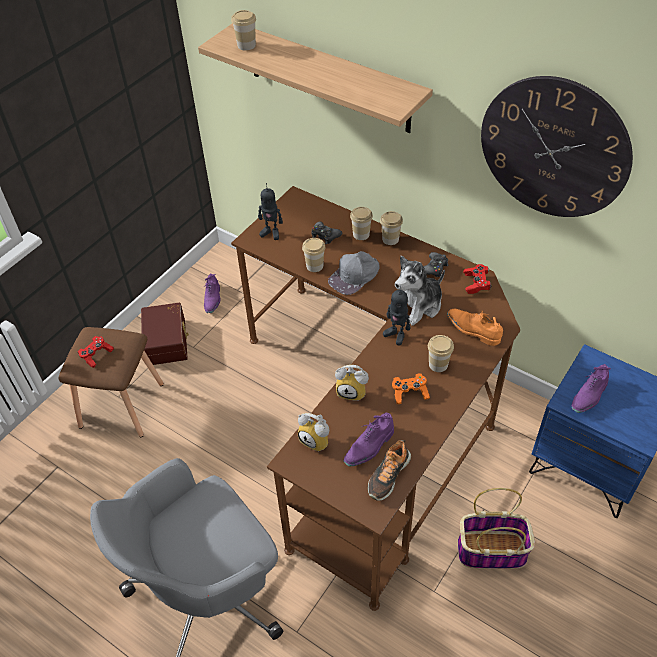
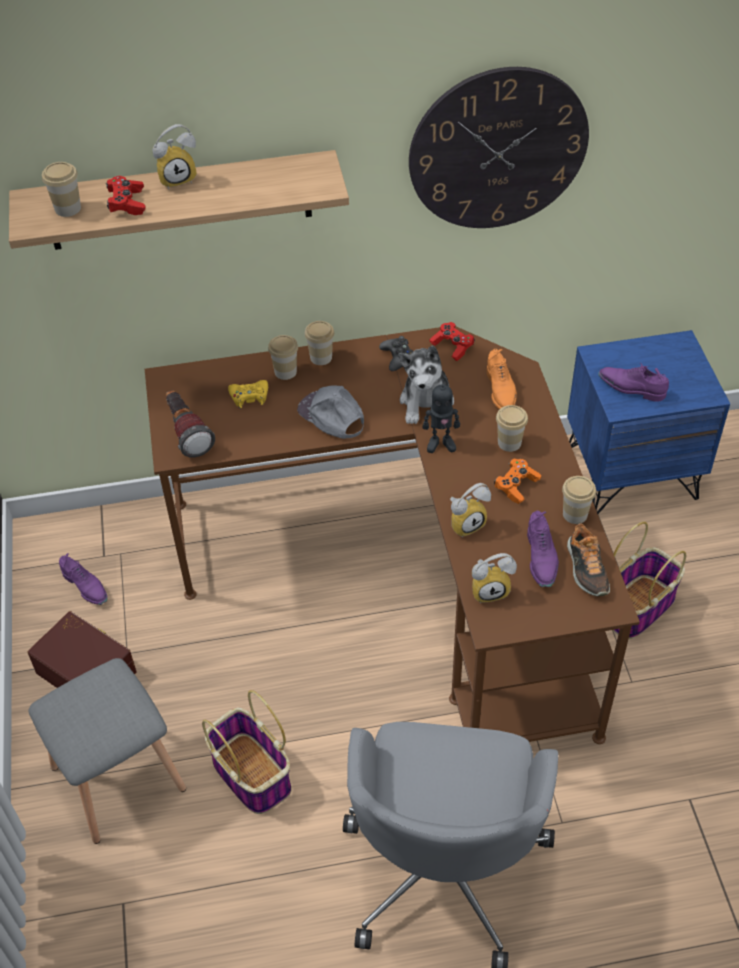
camera: 45 degrees left, 0 degrees up
brown stool [58,327,164,437] -> grey stool [28,658,186,844]
red game controller [78,336,114,368] -> red game controller moved to [106,176,146,215]
toy robot [258,183,283,240] -> flashlight [166,390,215,457]
cup [302,238,325,272] -> cup moved to [562,476,596,524]
black game controller [311,221,342,244] -> yellow game controller [228,380,268,408]
grey cap [328,251,380,295] -> grey cap turned 135 degrees clockwise [297,386,364,439]
orange shoe [447,309,503,346] -> orange shoe turned 90 degrees counterclockwise [487,349,517,409]
purple shoe [572,364,611,413] -> purple shoe turned 120 degrees clockwise [598,363,669,402]
none -> alarm clock [153,124,197,189]
none -> basket [202,690,292,814]

